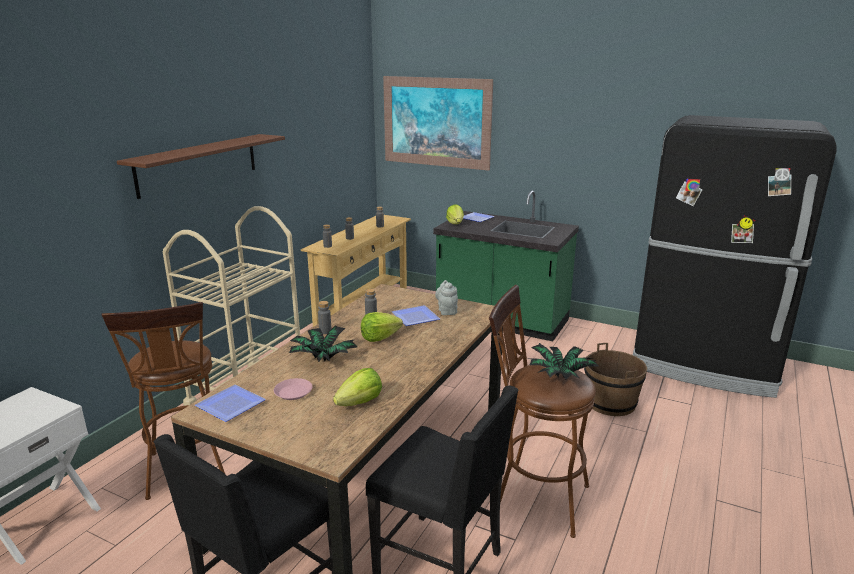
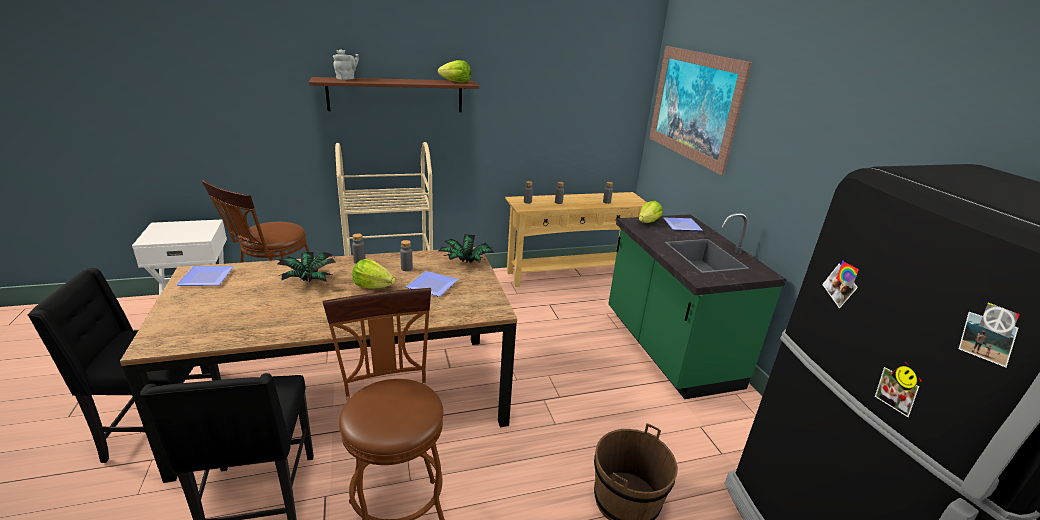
camera: 45 degrees right, 5 degrees up
pink plate [274,378,313,400] -> none
lettuce [333,368,382,406] -> lettuce moved to [438,60,471,83]
grey teapot [435,280,458,315] -> grey teapot moved to [333,50,359,80]
potted plant [530,343,599,379] -> potted plant moved to [439,234,495,264]

